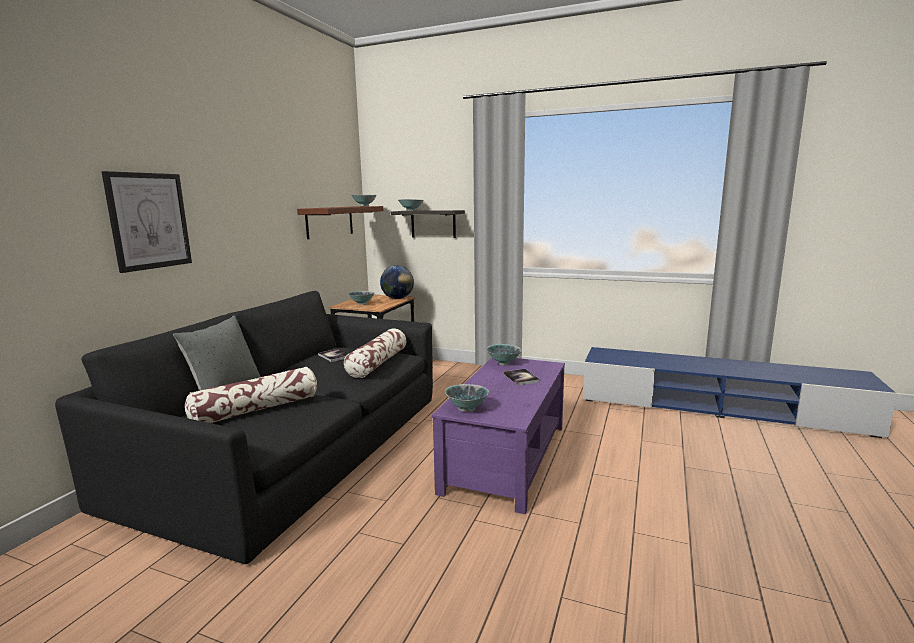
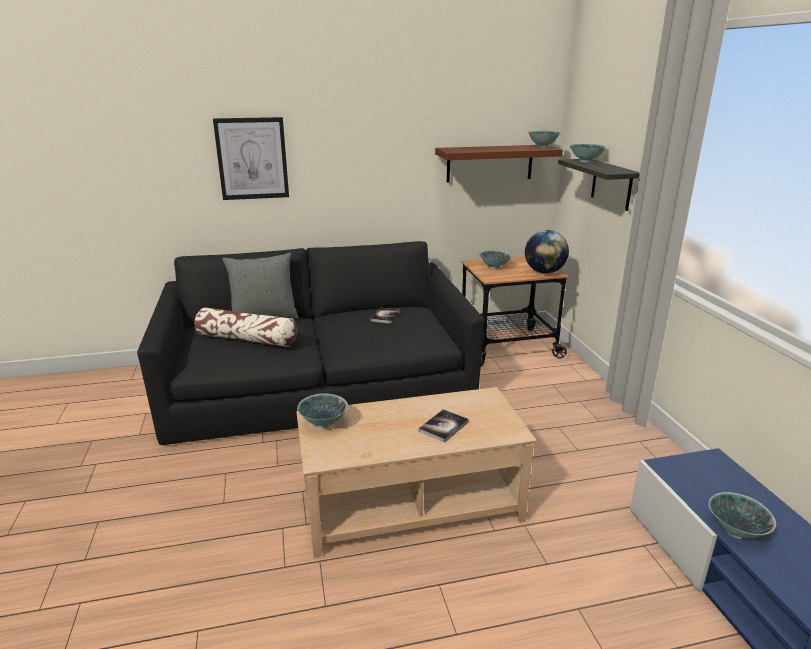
camera: 55 degrees right, 10 degrees up
pillow [344,329,407,378] -> none
purple coffee table [432,358,565,514] -> beige coffee table [296,387,537,558]
bowl [486,344,522,365] -> bowl moved to [708,492,776,539]

